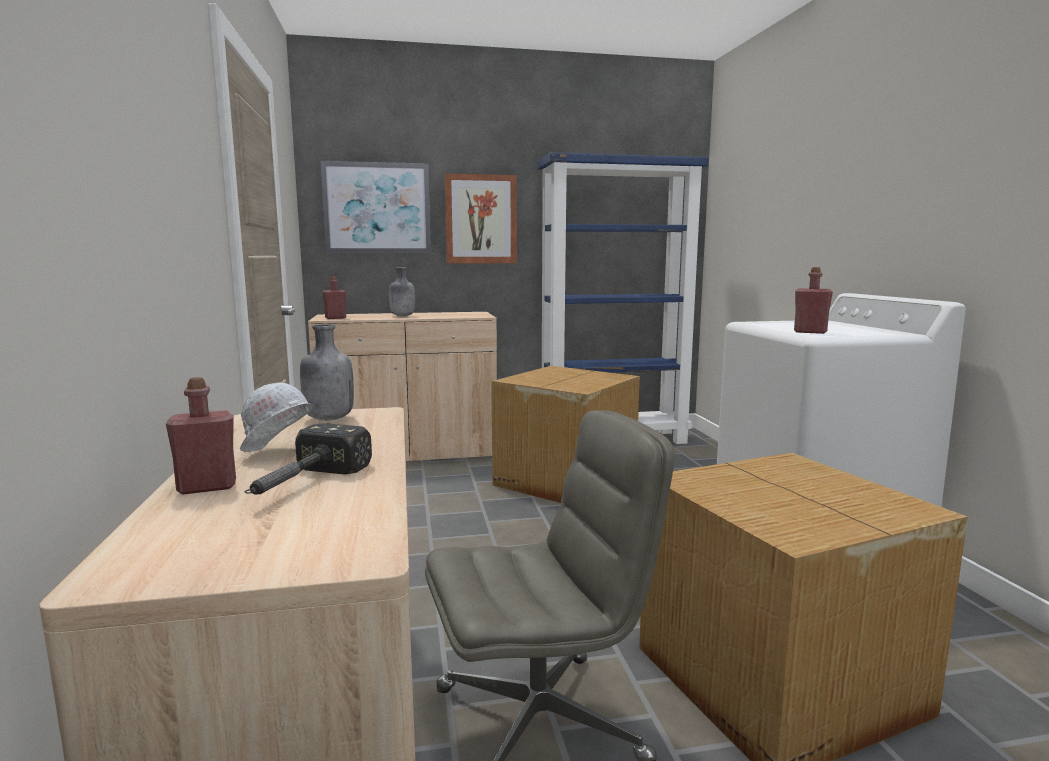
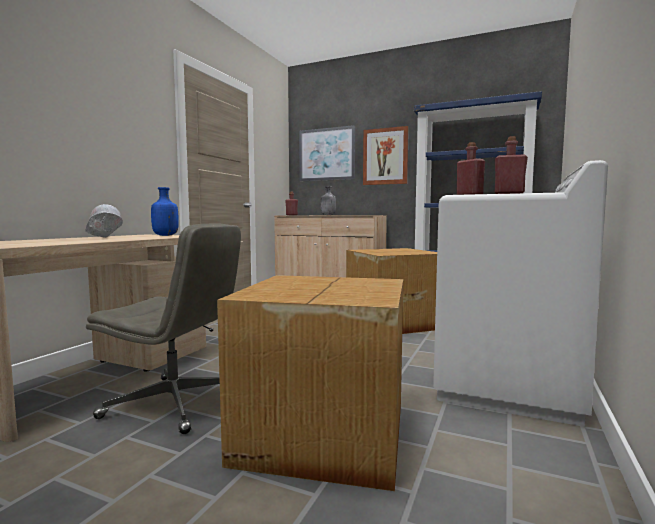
camera: 35 degrees right, 5 degrees down
red bottle [166,377,236,495] -> red bottle moved to [495,136,528,194]
hammer [245,423,372,495] -> none
grey bottle [300,324,354,420] -> blue bottle [151,187,179,236]

